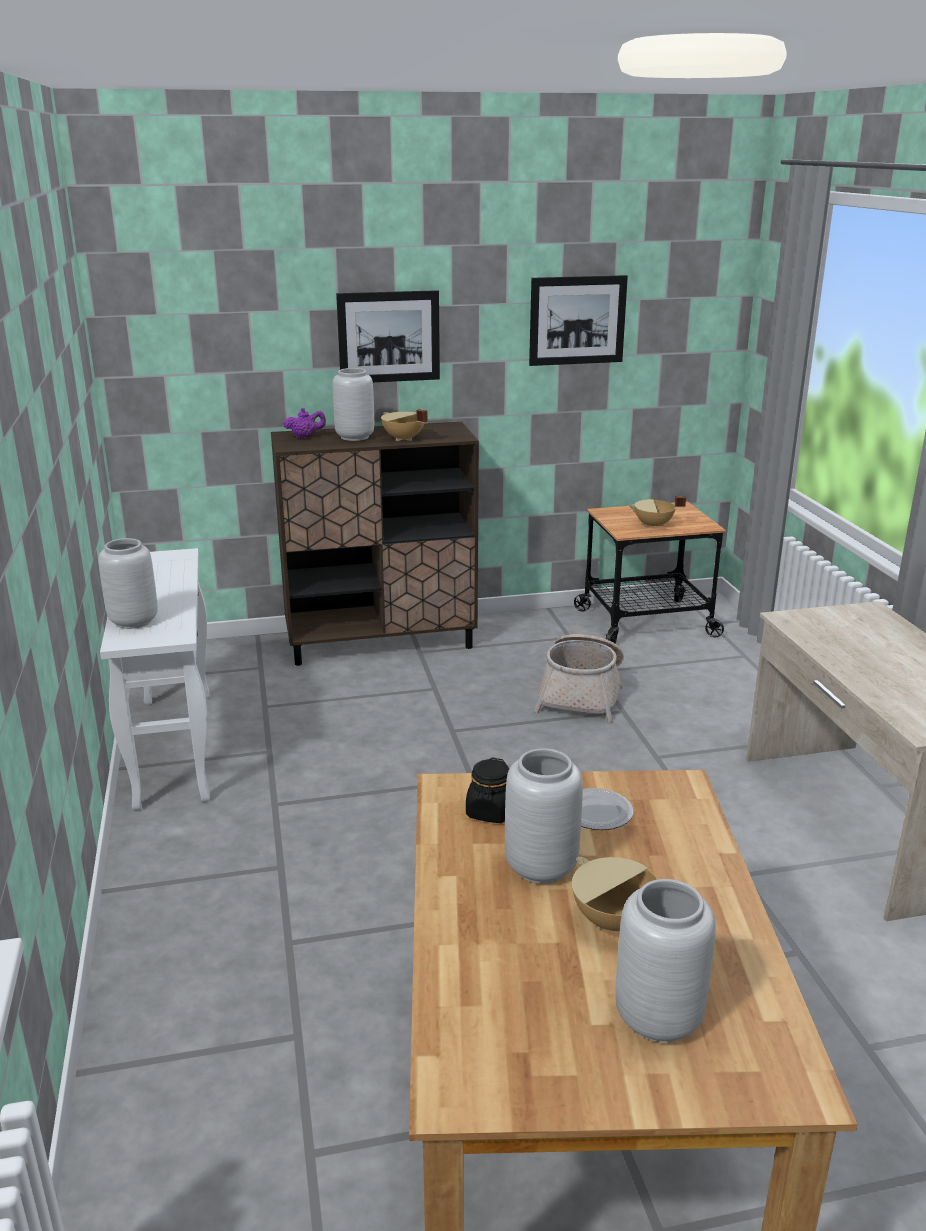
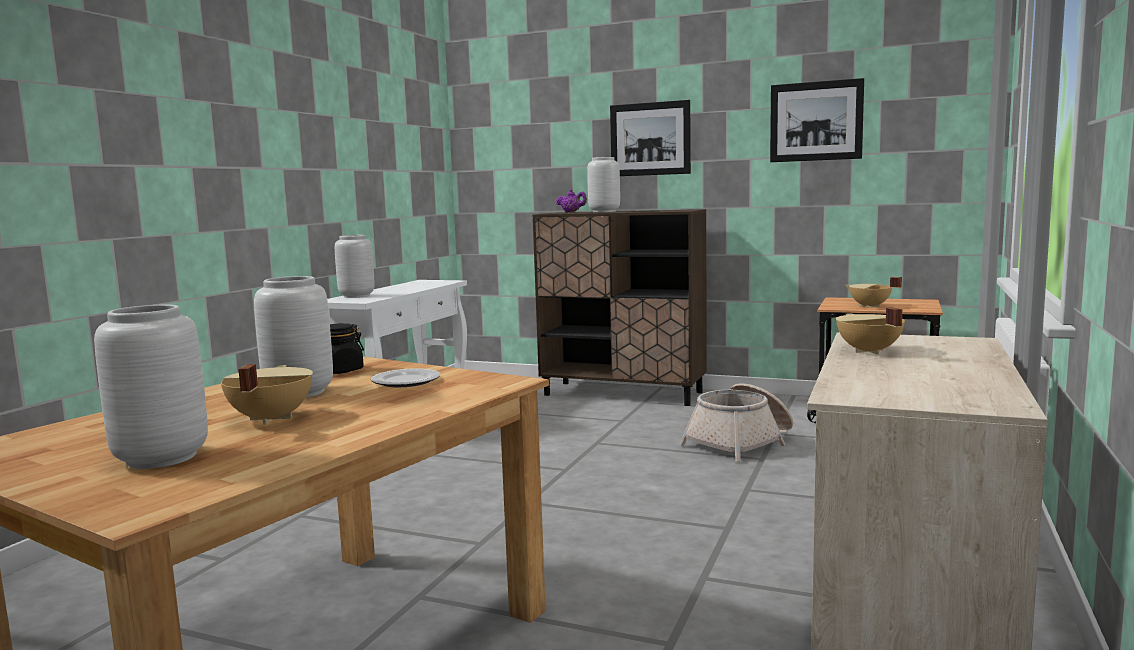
camera: 35 degrees right, 15 degrees down
beige cooking pot [381,409,428,441] -> beige cooking pot moved to [836,307,905,354]

